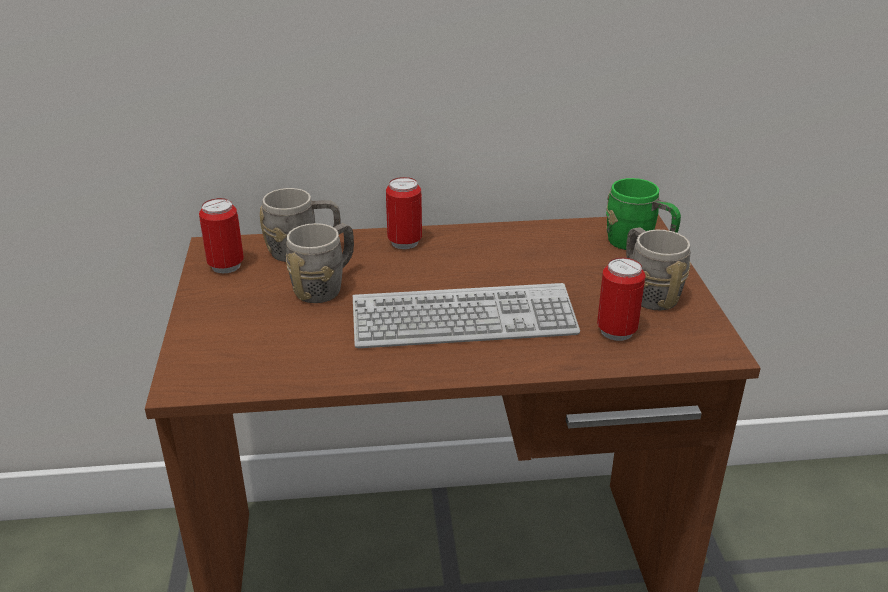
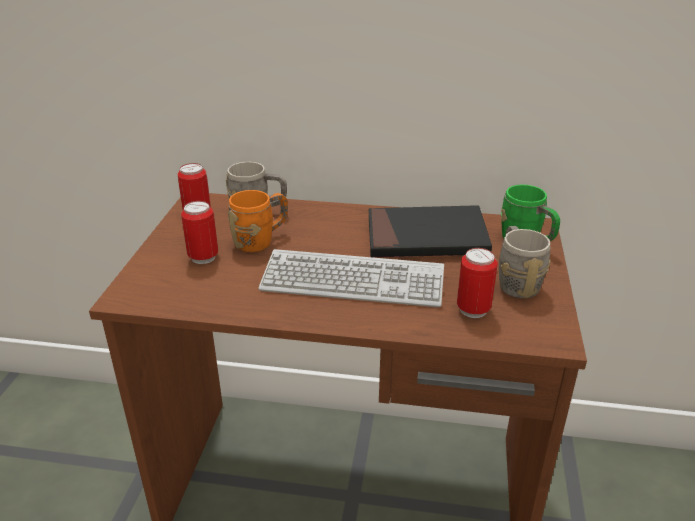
camera: 15 degrees right, 0 degrees up
grey mug [286,223,354,303] -> orange mug [228,190,288,252]
can [386,177,422,249] -> can moved to [181,201,218,264]
none -> black book [369,205,492,257]

